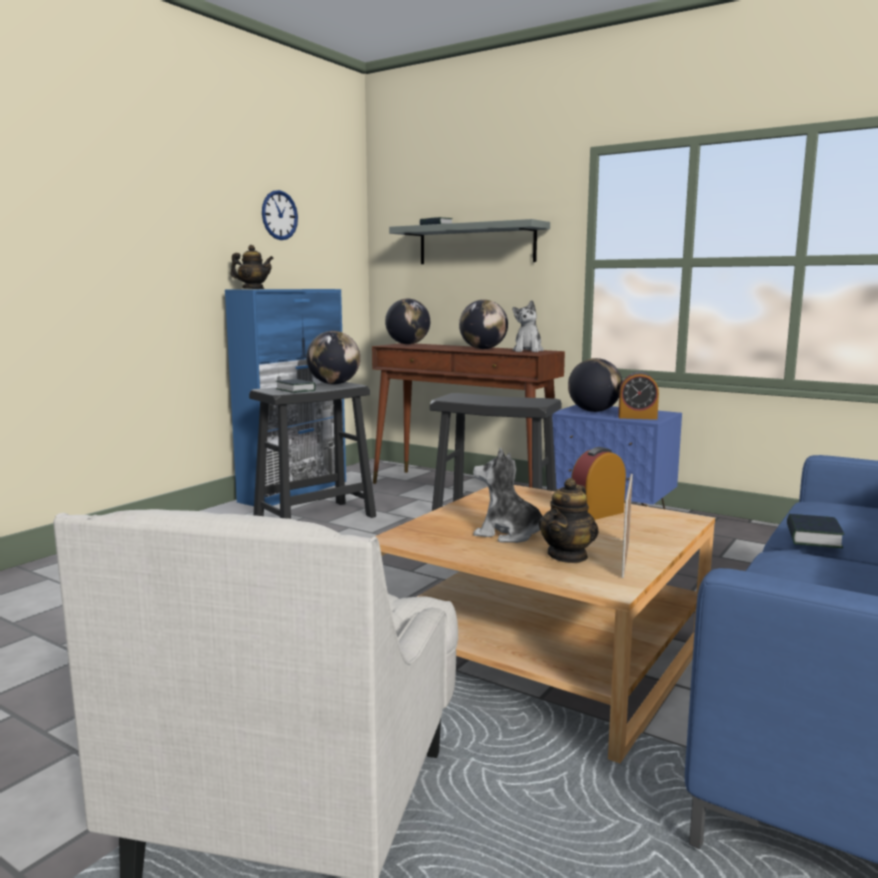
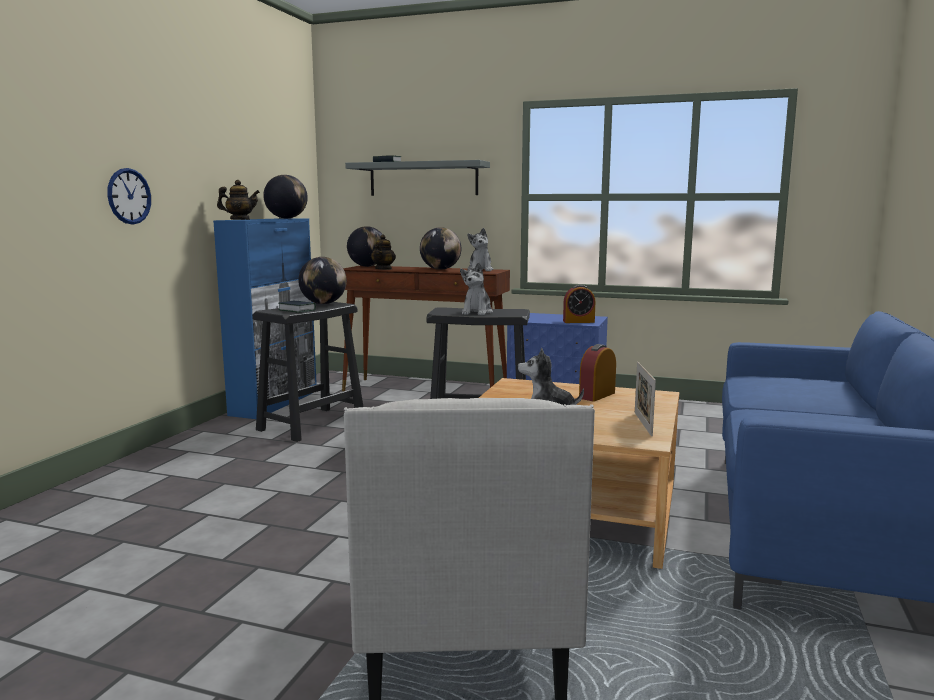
camera: 15 degrees left, 0 degrees up
wall clock [262,190,298,240] -> wall clock moved to [107,168,151,224]
teapot [539,478,599,563] -> teapot moved to [371,235,396,270]
globe [568,358,622,412] -> globe moved to [263,175,308,218]
book [787,514,844,548] -> none
none -> plush toy [460,262,493,315]

